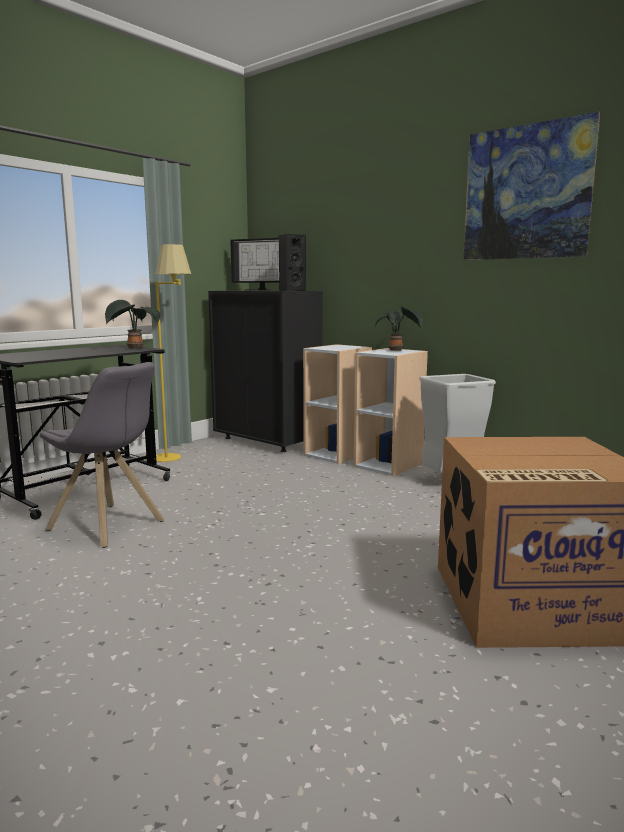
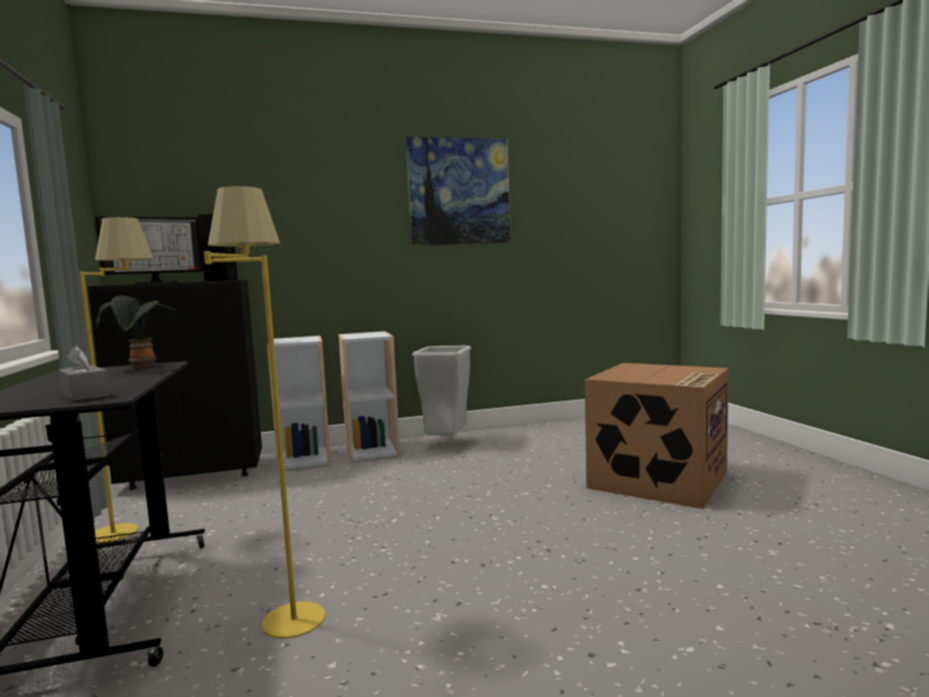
camera: 55 degrees left, 5 degrees down
grey chair [40,362,164,548] -> yellow floor lamp [204,186,326,638]
potted plant [375,306,423,351] -> none
none -> grey tissue box [59,345,110,401]

